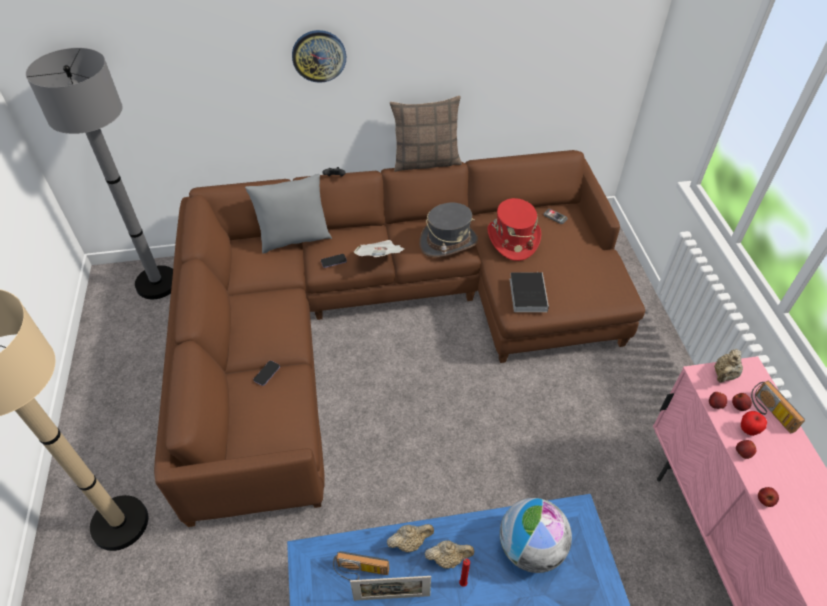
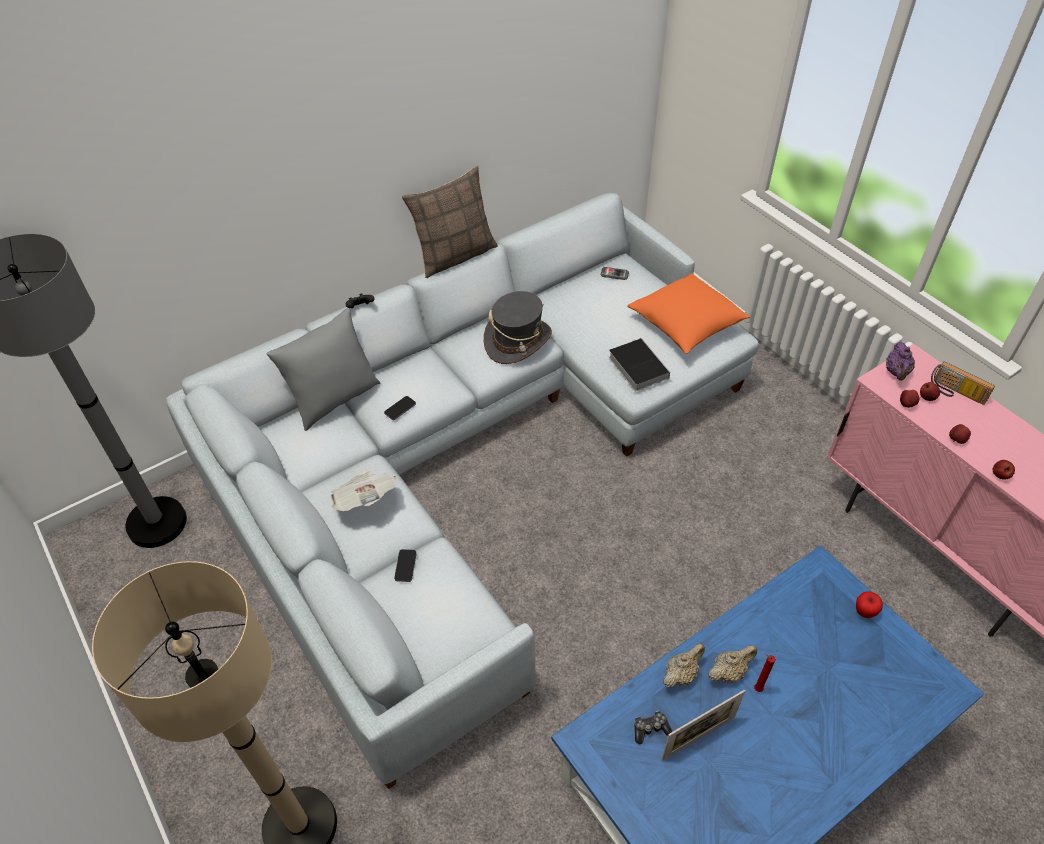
camera: 25 degrees left, 0 degrees up
brown sofa [154,150,645,527] -> grey sofa [166,193,759,789]
wall clock [292,30,346,83] -> none
radio [333,551,389,580] -> game controller [634,711,672,744]
newspaper [354,240,405,257] -> newspaper moved to [330,470,396,511]
red hat [487,198,541,261] -> none
globe [500,498,572,573] -> none
beige teapot [714,349,743,383] -> purple teapot [886,342,915,381]
apple [741,411,767,436] -> apple moved to [856,591,883,618]
none -> orange pillow [627,273,750,354]

